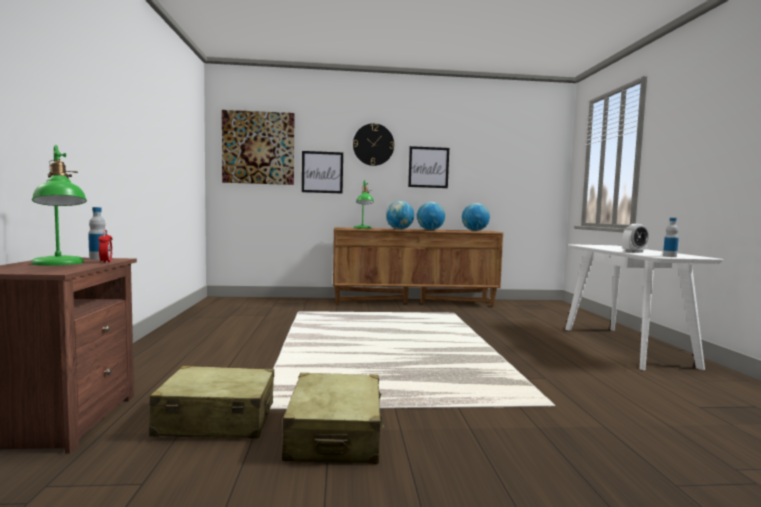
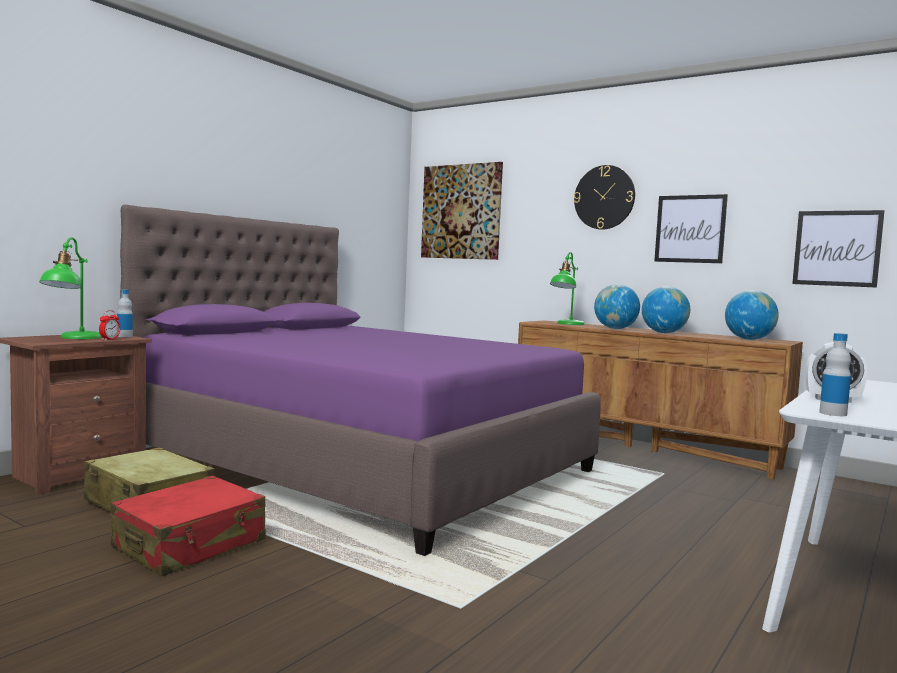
camera: 40 degrees right, 0 degrees up
beige suitcase [282,373,384,464] -> red suitcase [110,476,266,576]
picture [302,151,343,194] -> picture moved to [792,210,885,288]
none -> purple bed [120,205,601,556]

